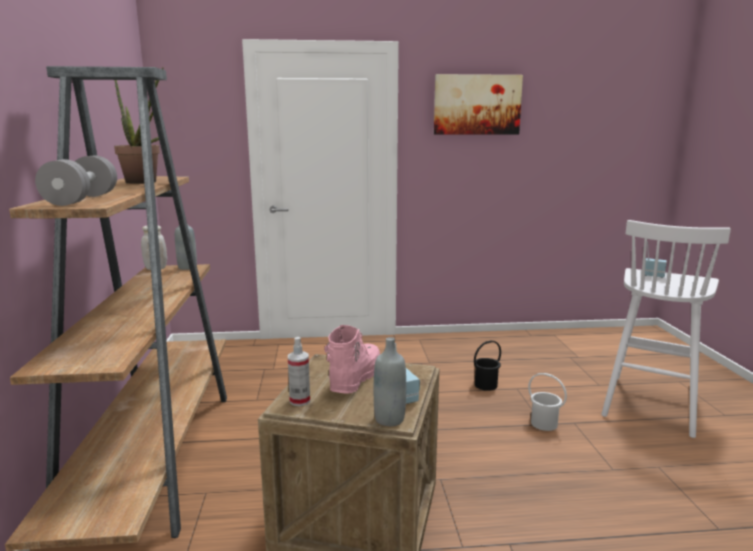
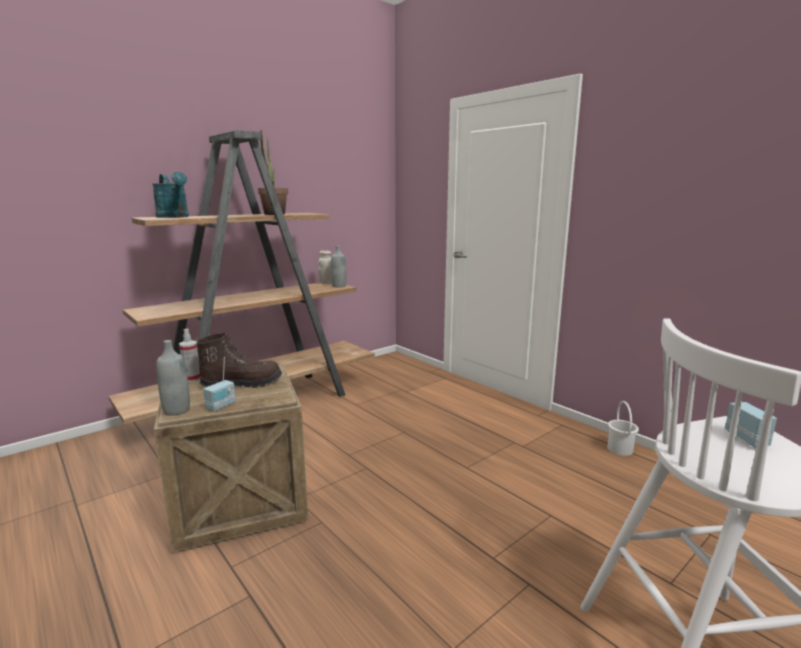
camera: 55 degrees right, 0 degrees up
grey dumbbell [35,155,117,206] -> turquoise watering can [152,172,189,218]
pink boot [324,325,380,394] -> brown boot [196,332,282,388]
picture [434,74,523,135] -> none
black bucket [474,340,501,391] -> none
white bucket [528,373,567,431] -> white bucket moved to [607,401,639,456]

